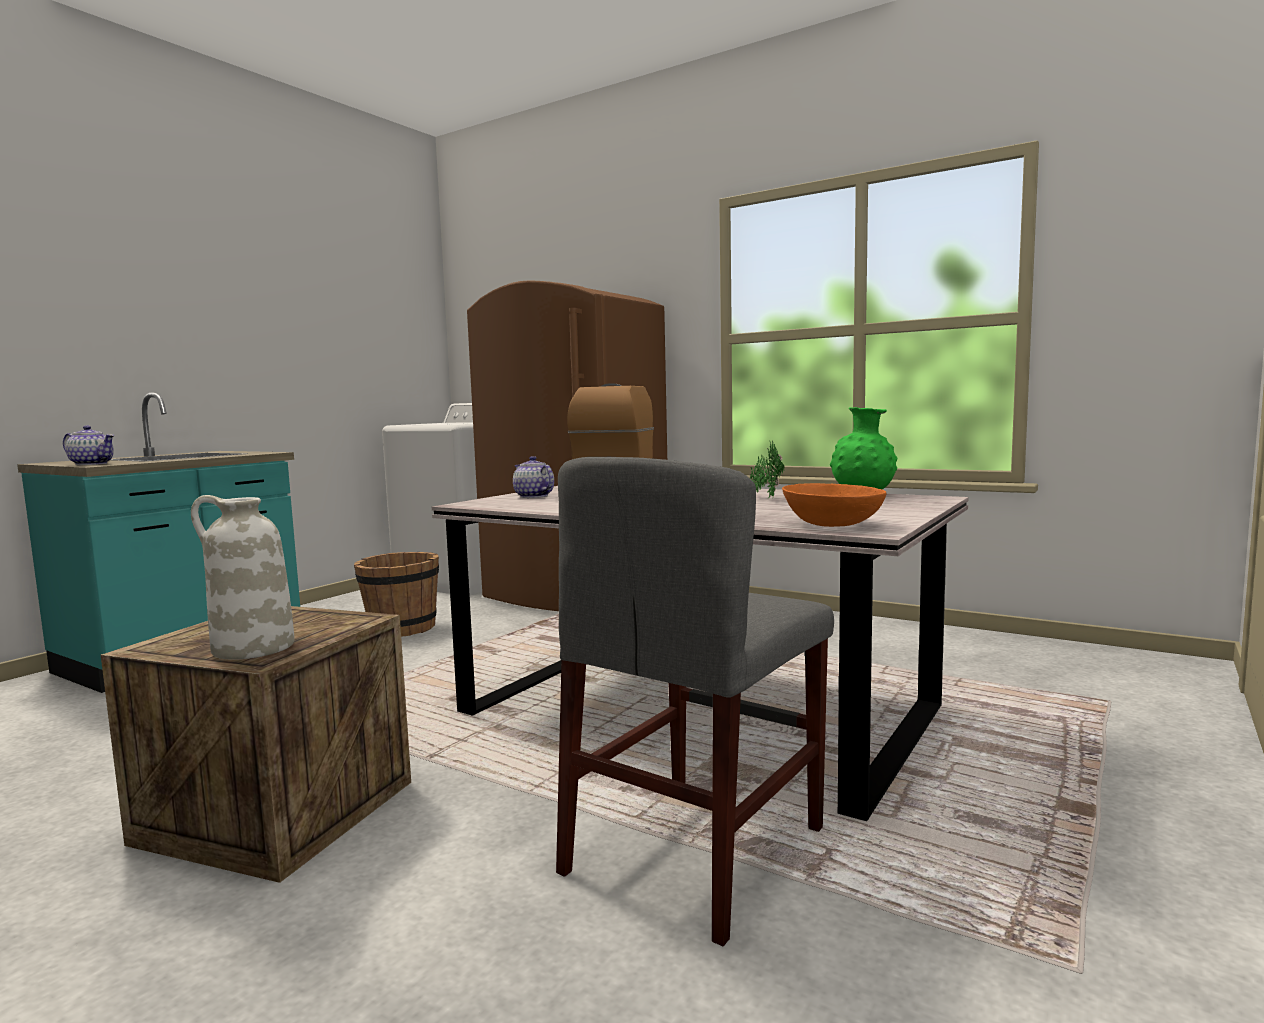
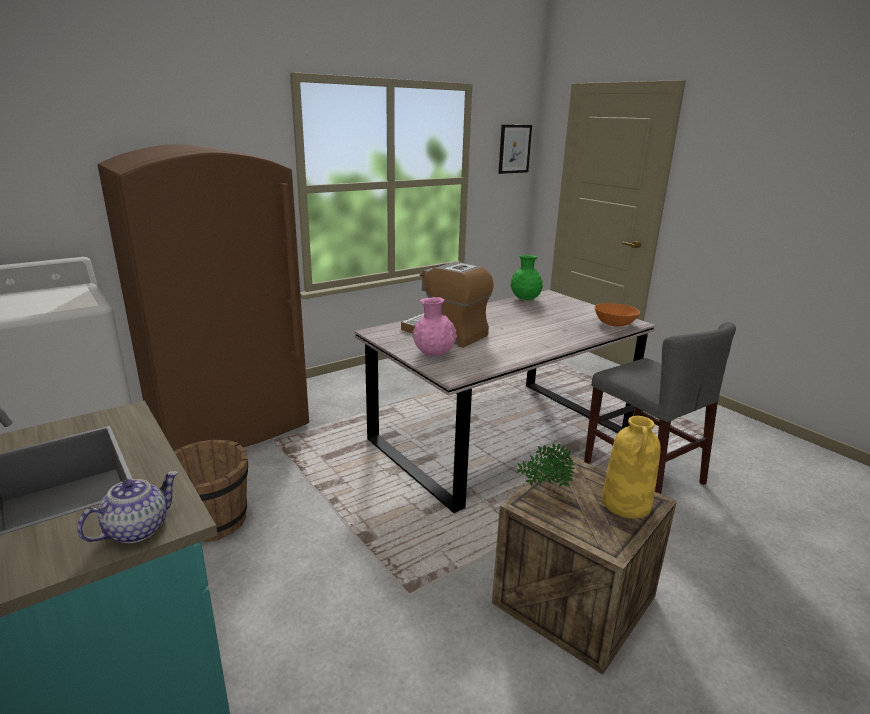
camera: 70 degrees left, 15 degrees up
white vase [191,495,295,660] -> yellow vase [602,416,661,519]
teapot [513,456,554,498] -> pink vase [413,297,457,356]
potted plant [750,441,785,498] -> potted plant moved to [517,443,575,487]
none -> picture [498,125,532,174]

